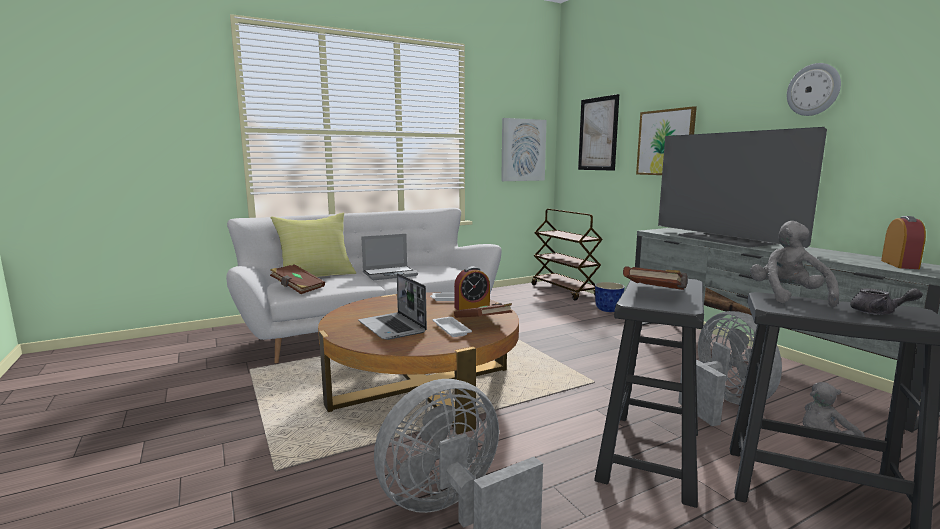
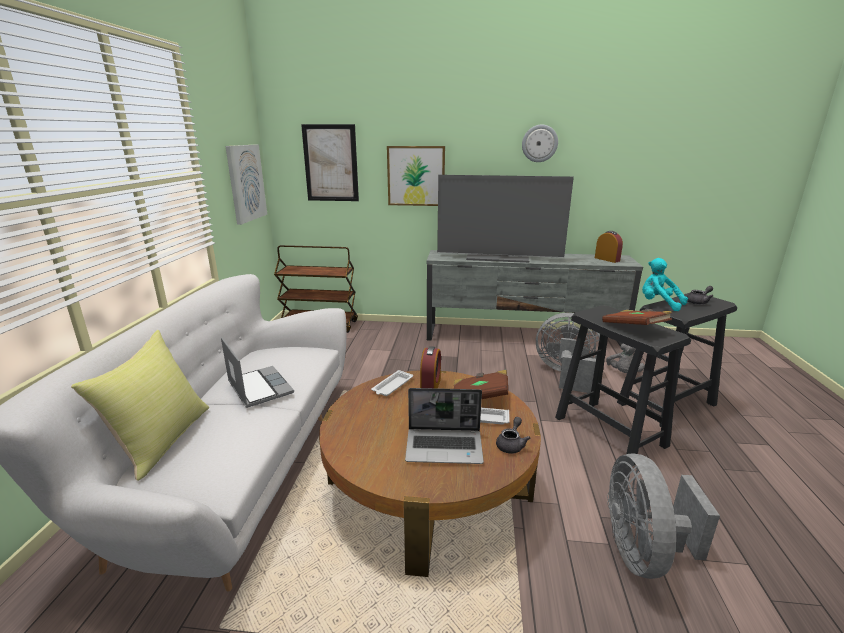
camera: 55 degrees left, 10 degrees up
brown book [270,264,325,294] -> none
laptop [361,234,418,280] -> laptop turned 45 degrees counterclockwise [221,337,294,408]
planter [595,282,625,312] -> none
grey plush toy [750,221,839,308] -> turquoise plush toy [642,258,688,311]
none -> grey teapot [496,417,530,454]

